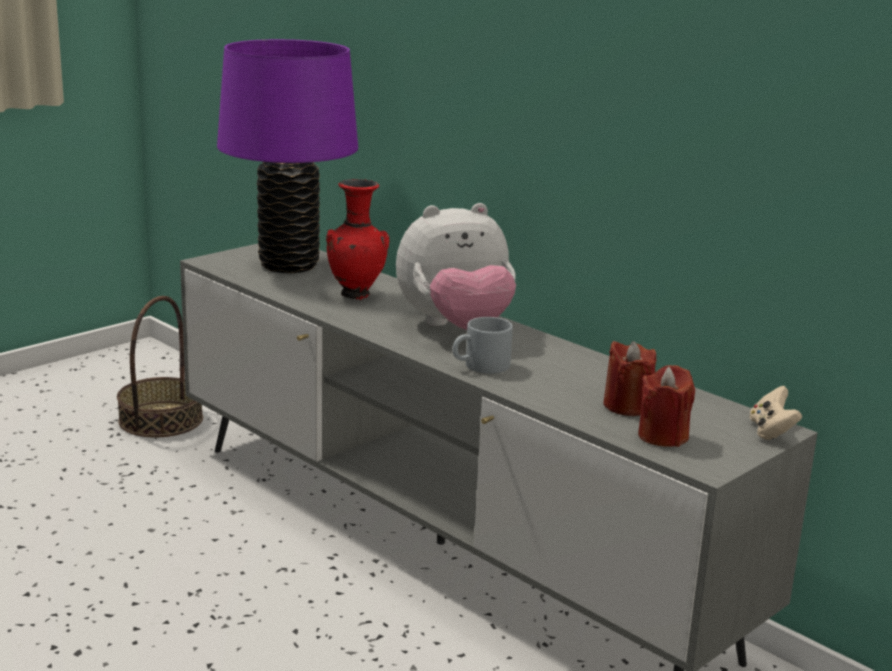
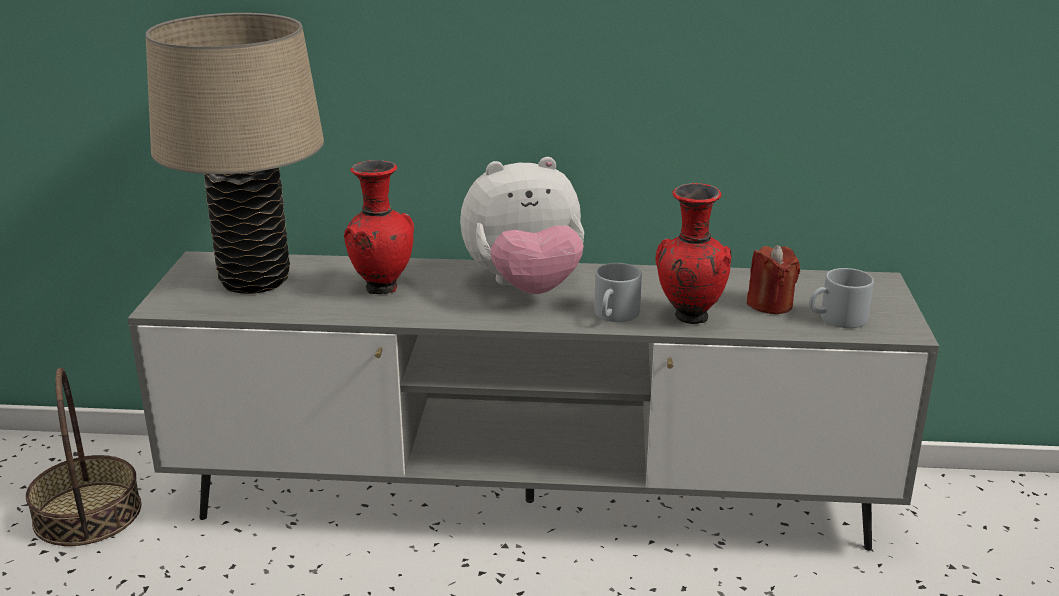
camera: 40 degrees left, 5 degrees up
purple table lamp [217,39,358,273] -> beige table lamp [146,13,324,294]
plush toy [396,203,516,330] -> plush toy turned 45 degrees clockwise [460,157,584,294]
red candle [638,365,695,447] -> grey mug [809,268,874,328]
beige game controller [750,386,802,440] -> none
none -> red vase [655,183,731,324]

